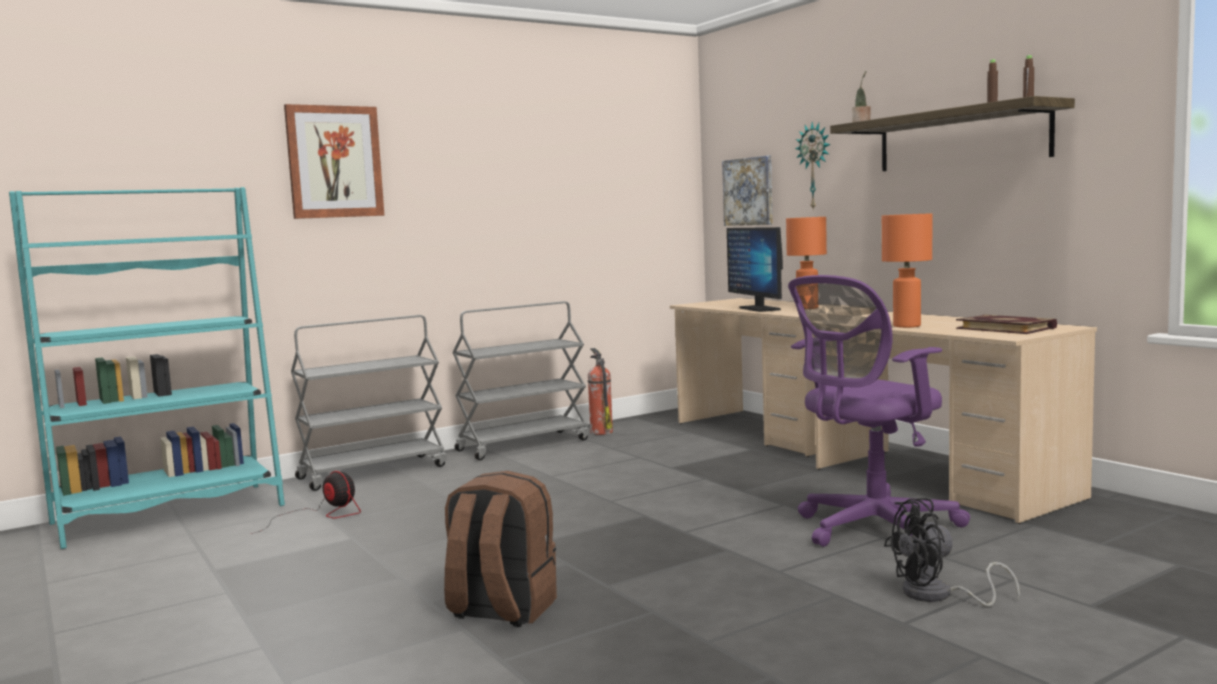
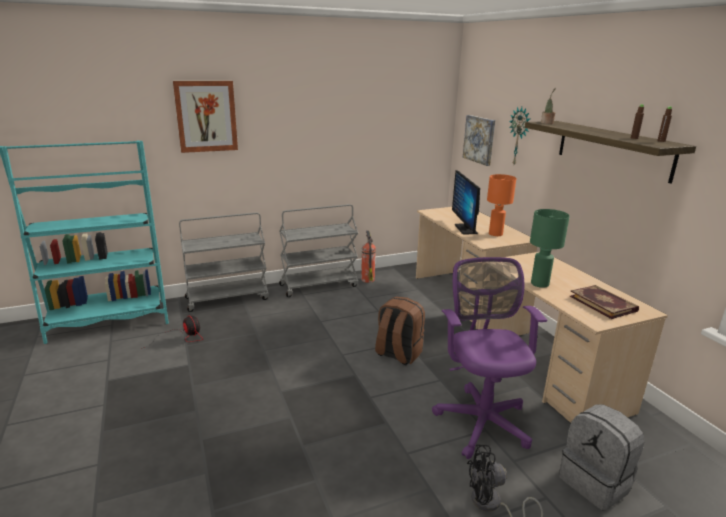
camera: 10 degrees right, 15 degrees up
brown backpack [444,471,557,627] -> brown backpack moved to [375,296,425,365]
purple office chair [788,275,970,547] -> purple office chair turned 105 degrees clockwise [432,257,547,459]
orange table lamp [882,213,932,328] -> green table lamp [530,209,570,288]
none -> grey backpack [559,404,644,511]

